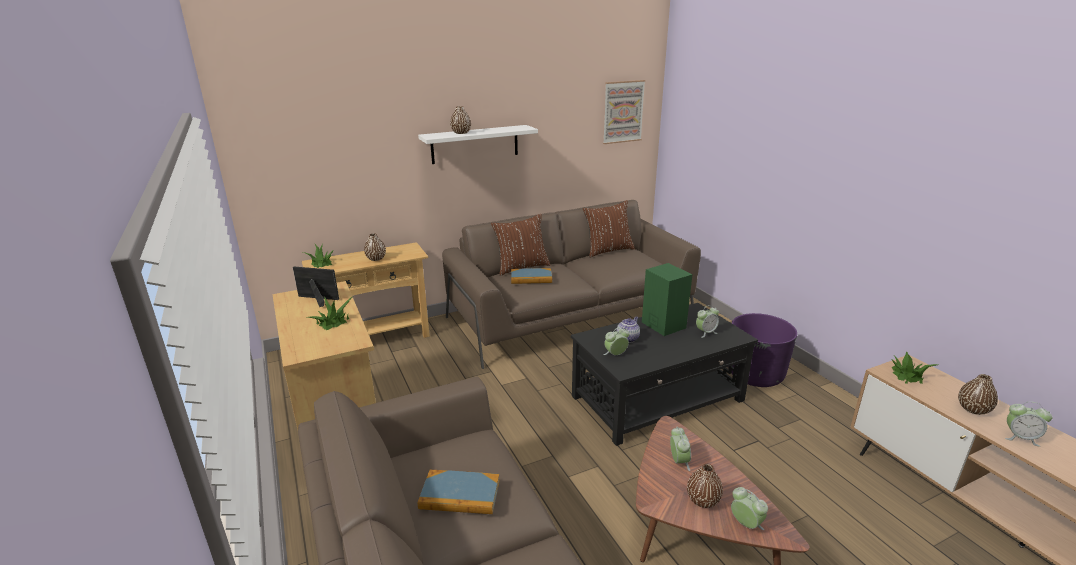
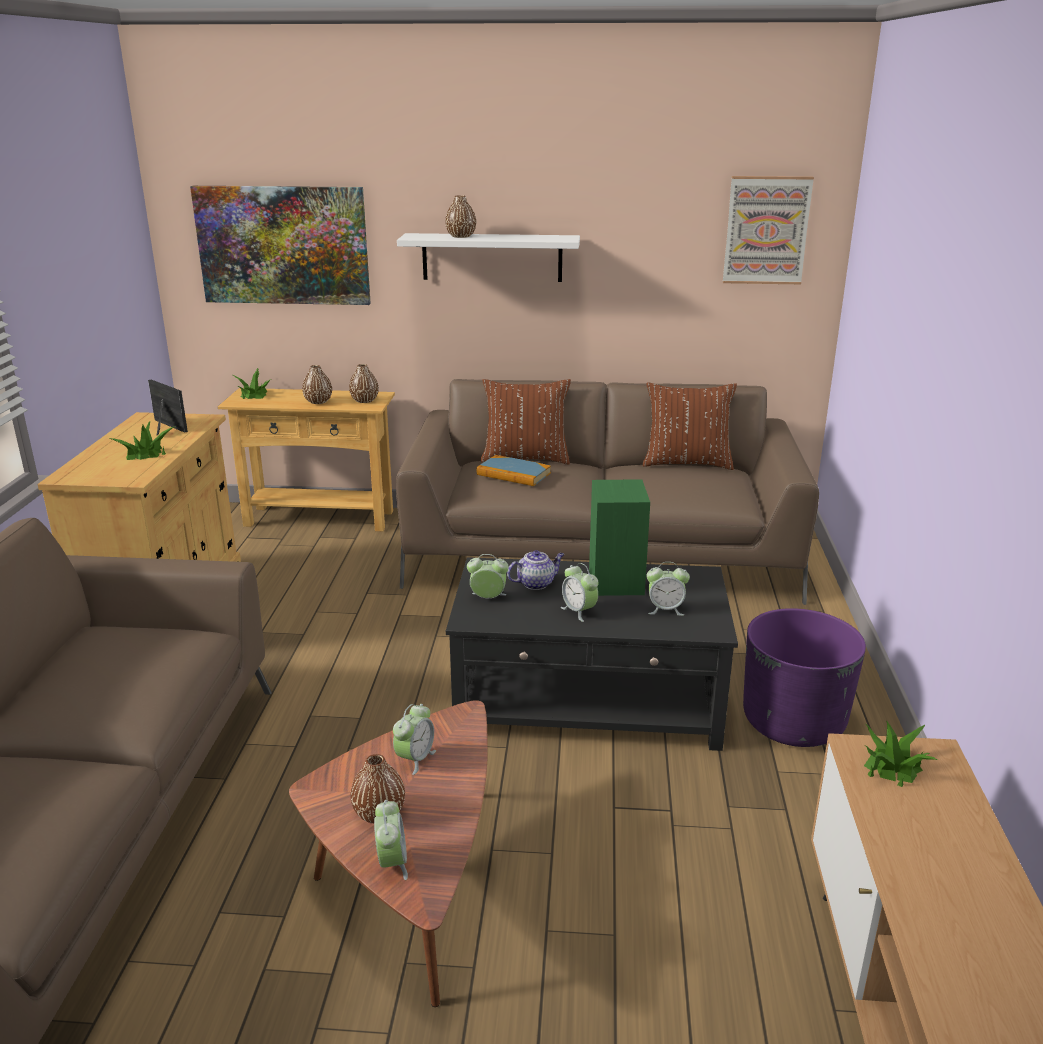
camera: 30 degrees right, 0 degrees up
book [418,470,500,514] -> none
brown vase [958,374,998,415] -> brown vase moved to [349,364,379,403]
alarm clock [1005,401,1053,447] -> alarm clock moved to [561,563,598,622]
none -> picture [190,186,371,305]

